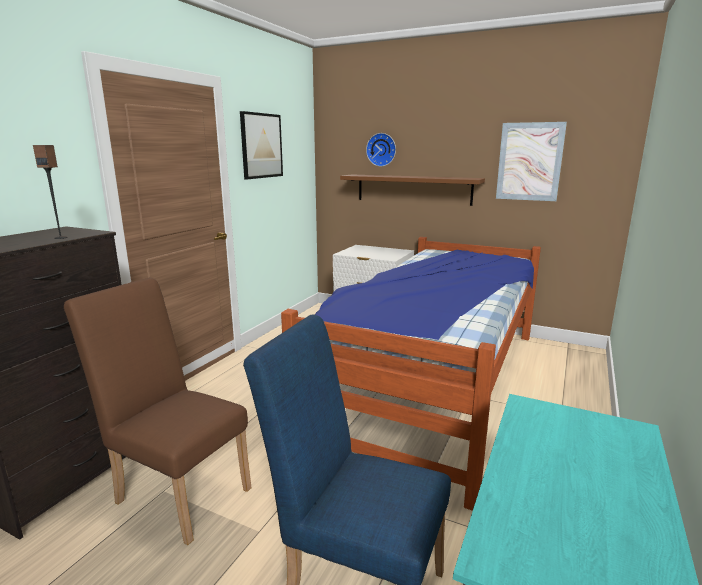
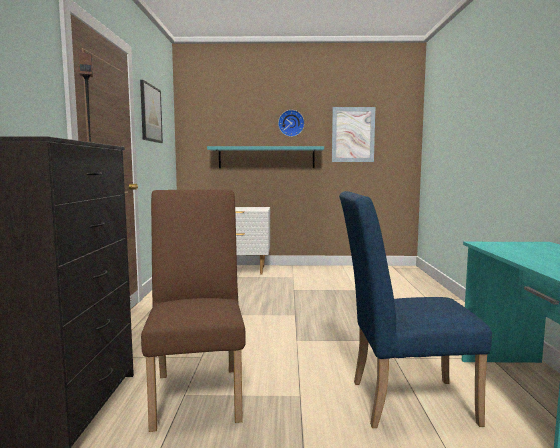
camera: 25 degrees left, 10 degrees down
brown chair [64,277,252,545] -> brown chair turned 75 degrees clockwise [141,189,246,432]
bed [281,237,541,511] -> none
brown shelf [340,174,485,206] -> turquoise shelf [207,146,324,168]
wall clock [366,133,396,167] -> wall clock moved to [278,110,305,137]

